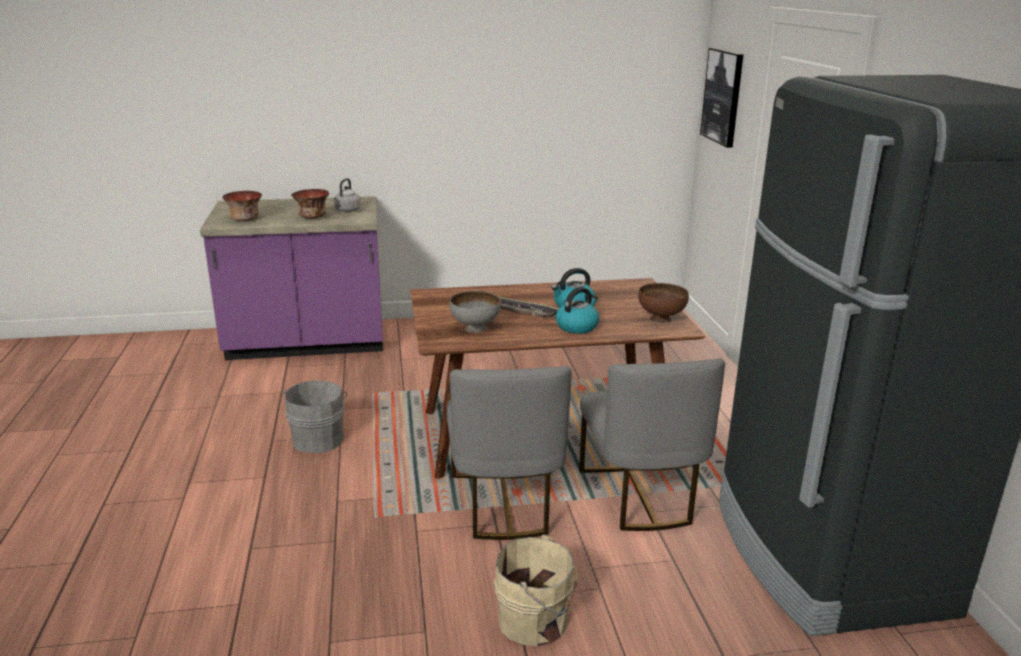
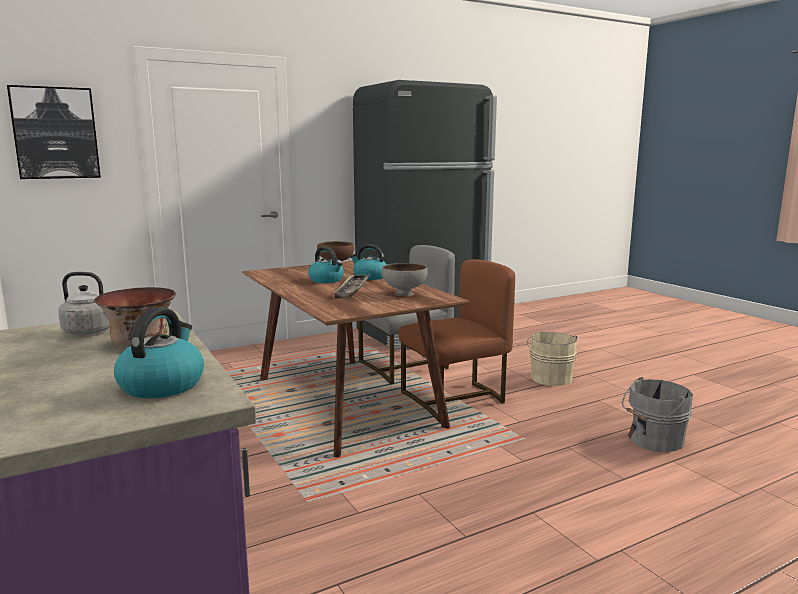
camera: 110 degrees left, 10 degrees down
bowl [222,191,262,221] -> kettle [114,307,204,398]
grey bucket [283,380,347,453] -> grey bucket moved to [622,377,693,452]
grey chair [447,366,572,540] -> brown chair [398,260,515,423]

